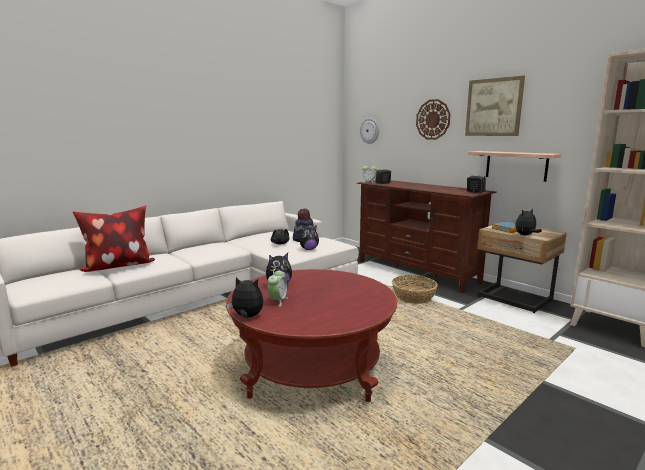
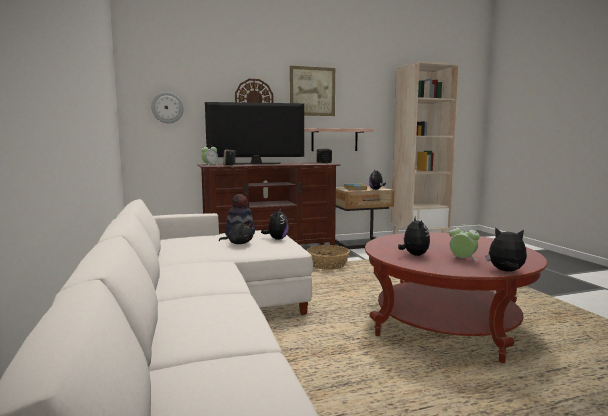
camera: 65 degrees left, 5 degrees down
pillow [73,205,155,272] -> none
plush toy [226,277,263,318] -> plush toy turned 75 degrees clockwise [486,227,527,272]
none -> television [205,102,304,164]

